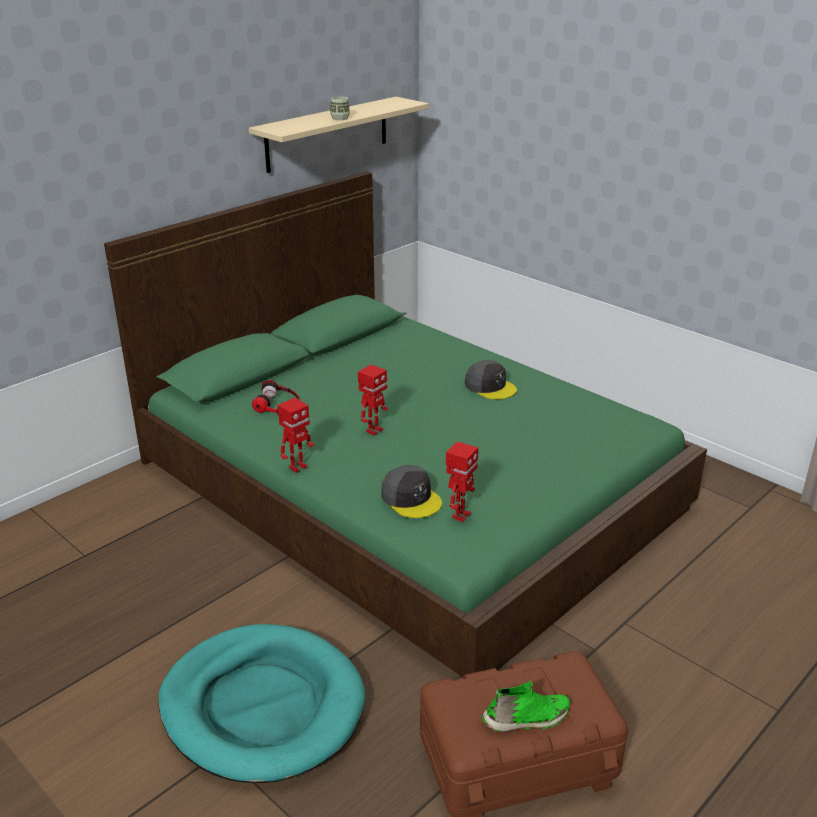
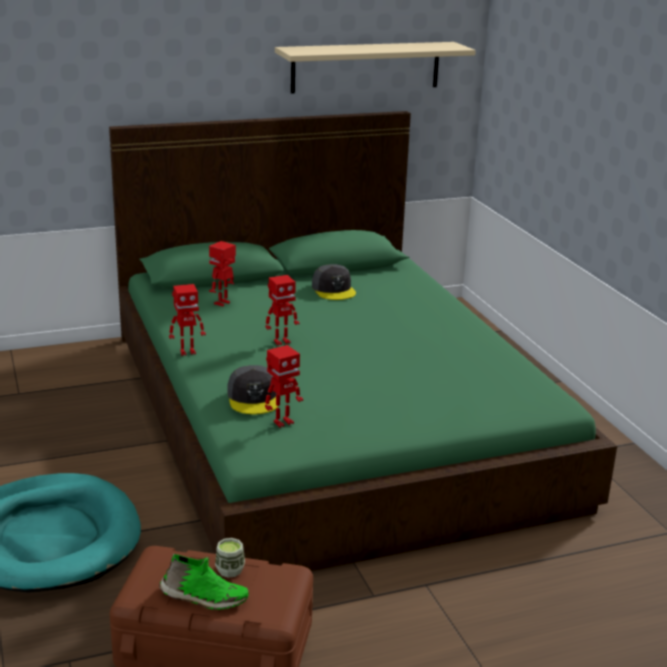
camera: 25 degrees right, 5 degrees down
headphones [252,380,300,413] -> toy robot [209,241,236,306]
cup [330,96,350,120] -> cup moved to [215,538,245,578]
grey cap [465,360,517,399] -> grey cap moved to [312,264,356,300]

